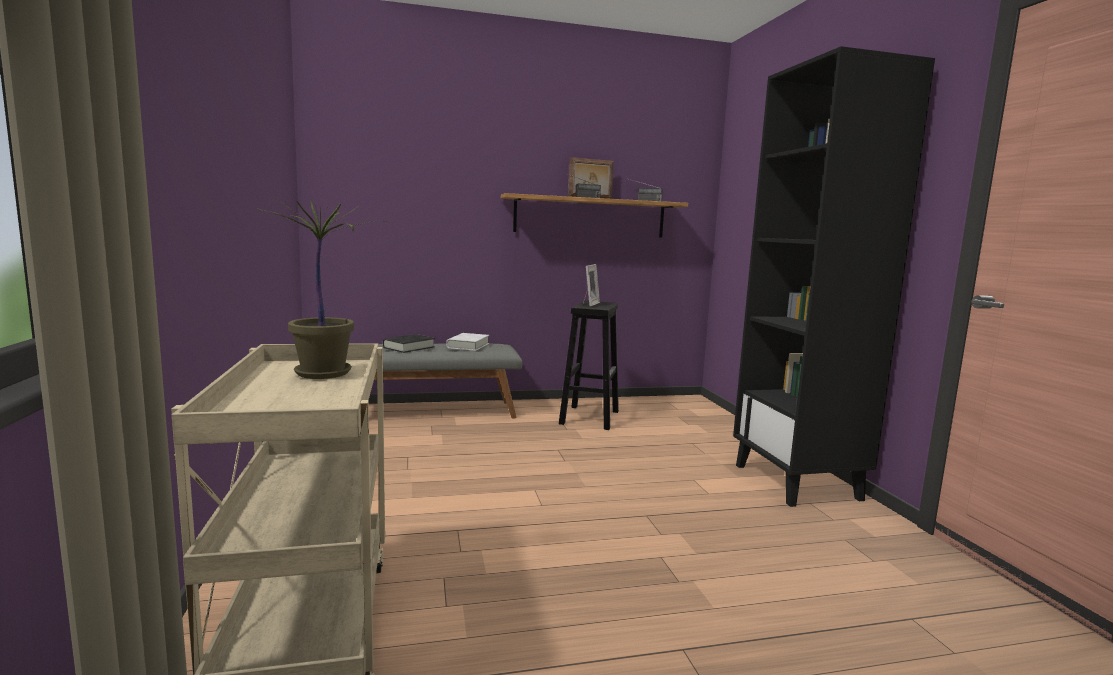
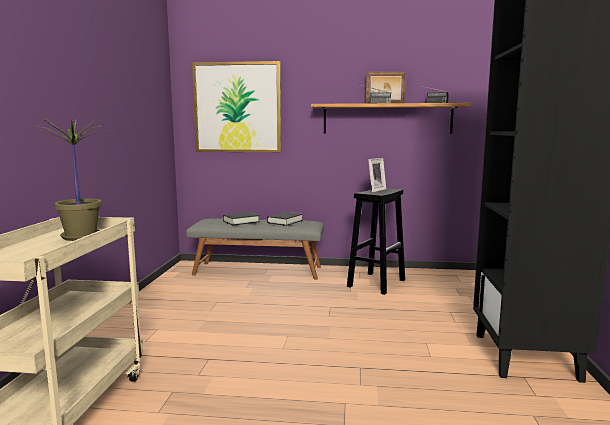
camera: 20 degrees right, 0 degrees up
white book [446,333,489,351] -> black book [267,212,303,226]
none -> picture [192,61,281,152]

